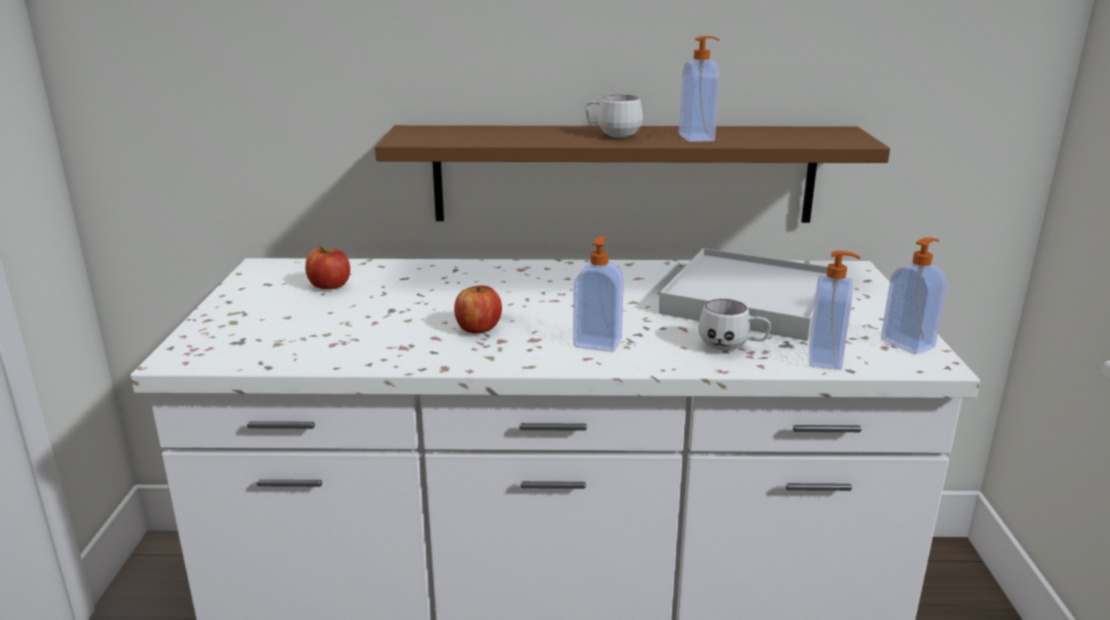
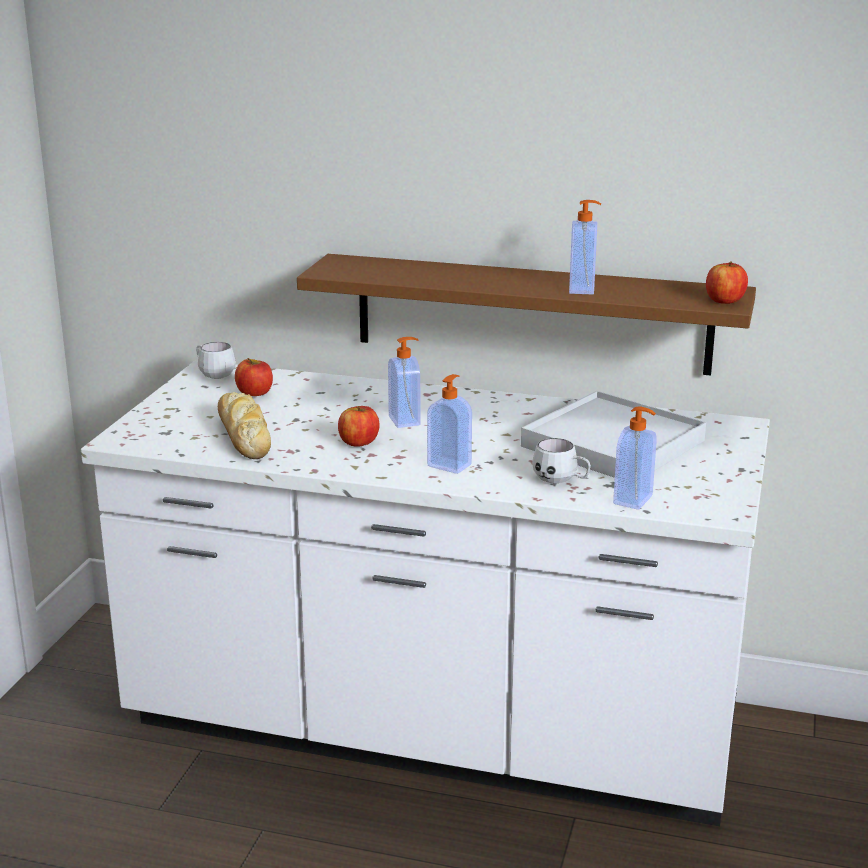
camera: 15 degrees right, 0 degrees up
white mug [585,95,643,138] -> white mug moved to [196,342,236,379]
soap dispenser [881,237,947,354] -> soap dispenser moved to [388,337,421,428]
none -> bread [218,392,271,459]
none -> apple [706,261,748,304]

